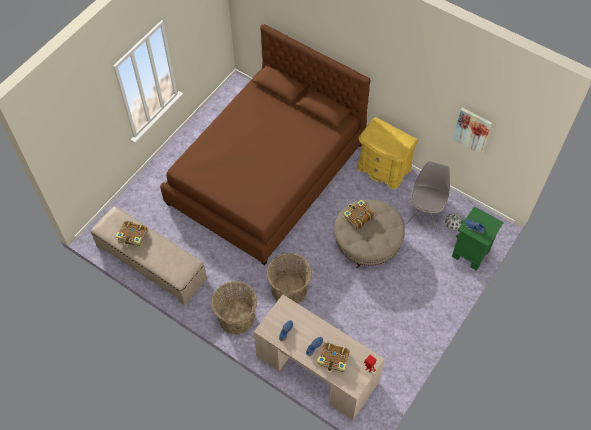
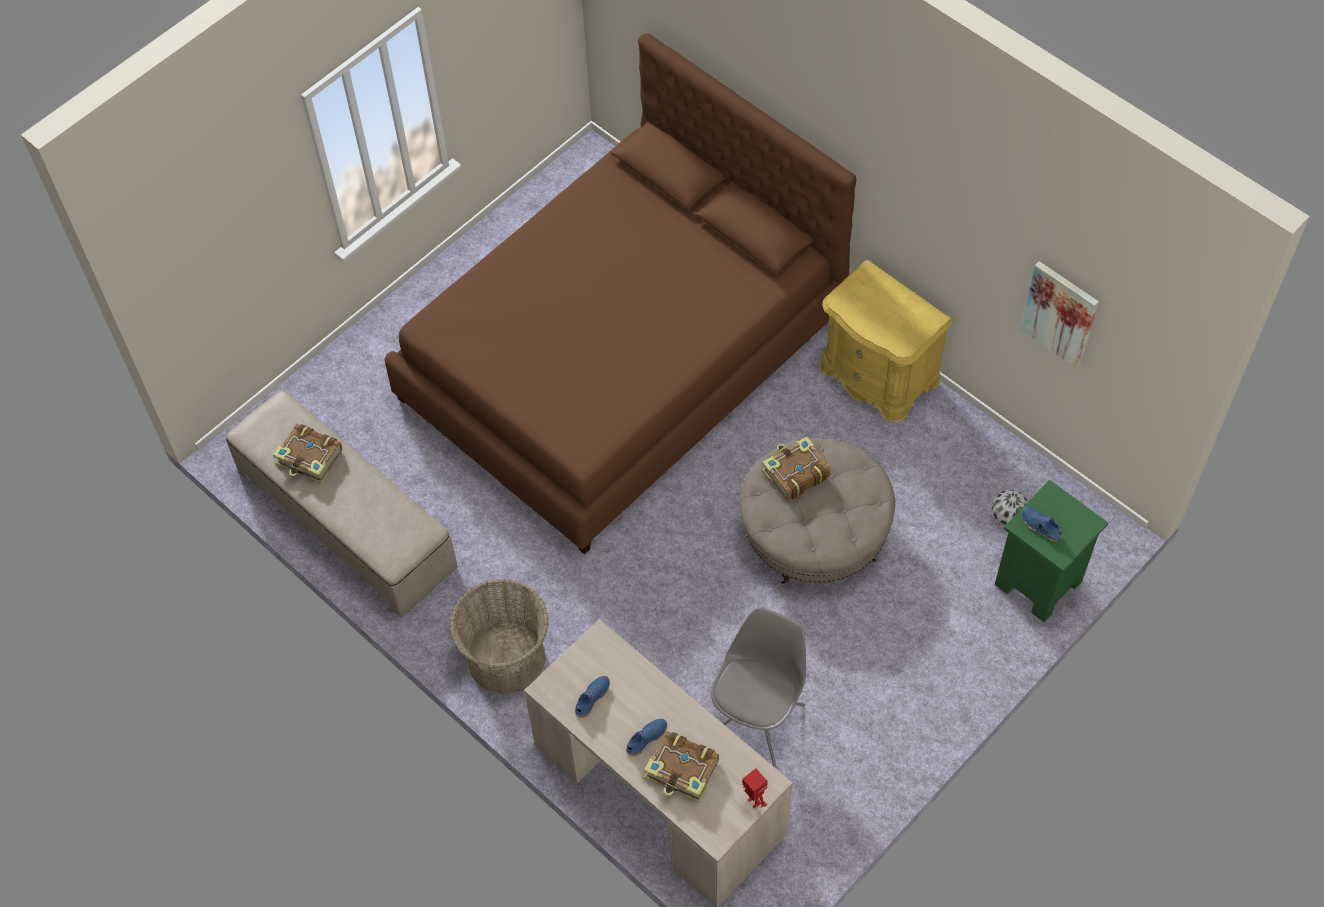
camera: 10 degrees right, 0 degrees up
basket [267,253,312,303] -> none
grey chair [406,161,450,232] -> grey chair moved to [711,607,806,766]

